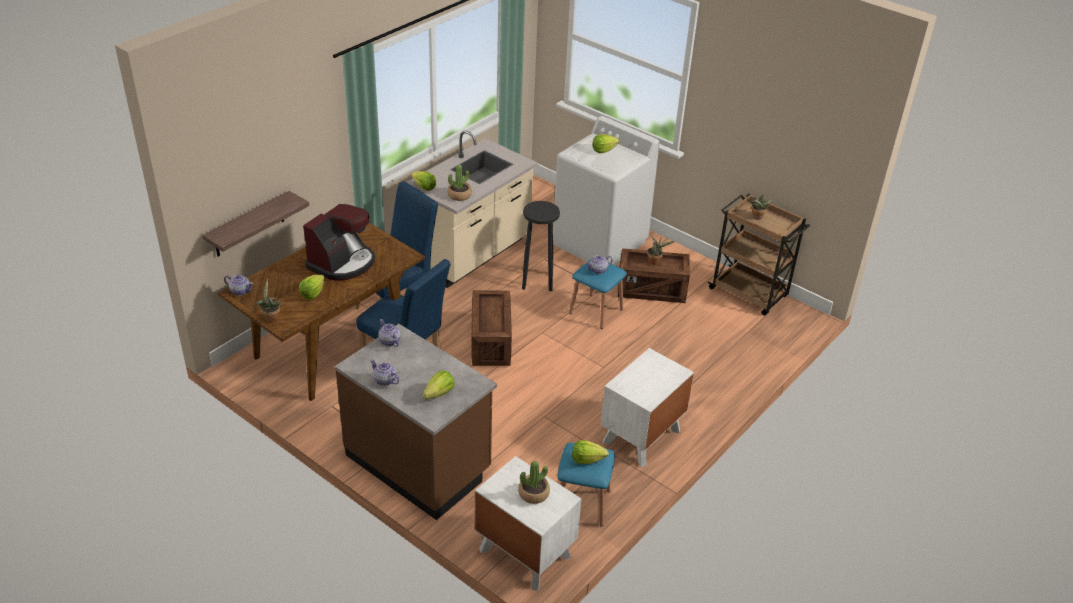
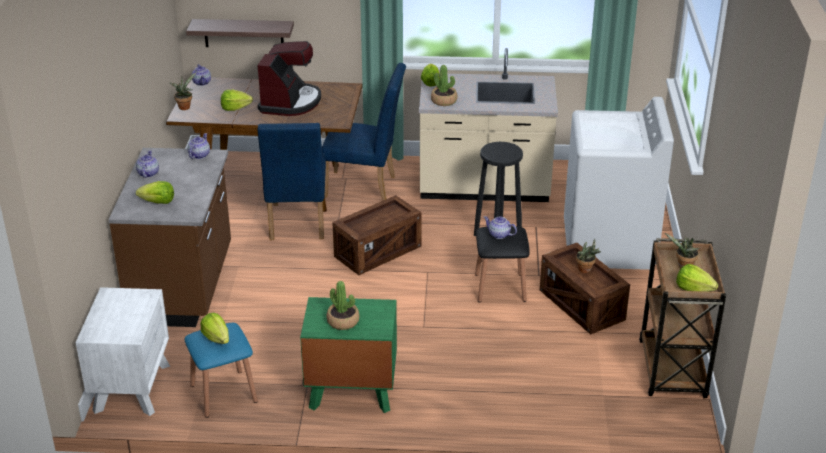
camera: 55 degrees right, 5 degrees down
coffee machine [303,204,375,281] -> coffee machine turned 75 degrees counterclockwise [257,41,321,116]
potted plant [518,461,550,504] -> potted plant moved to [326,281,360,330]
blue stool [569,259,627,329] -> black stool [475,226,530,302]
lettuce [592,134,619,153] -> lettuce moved to [676,264,718,292]
white nightstand [601,348,694,467] -> green nightstand [300,297,397,413]

